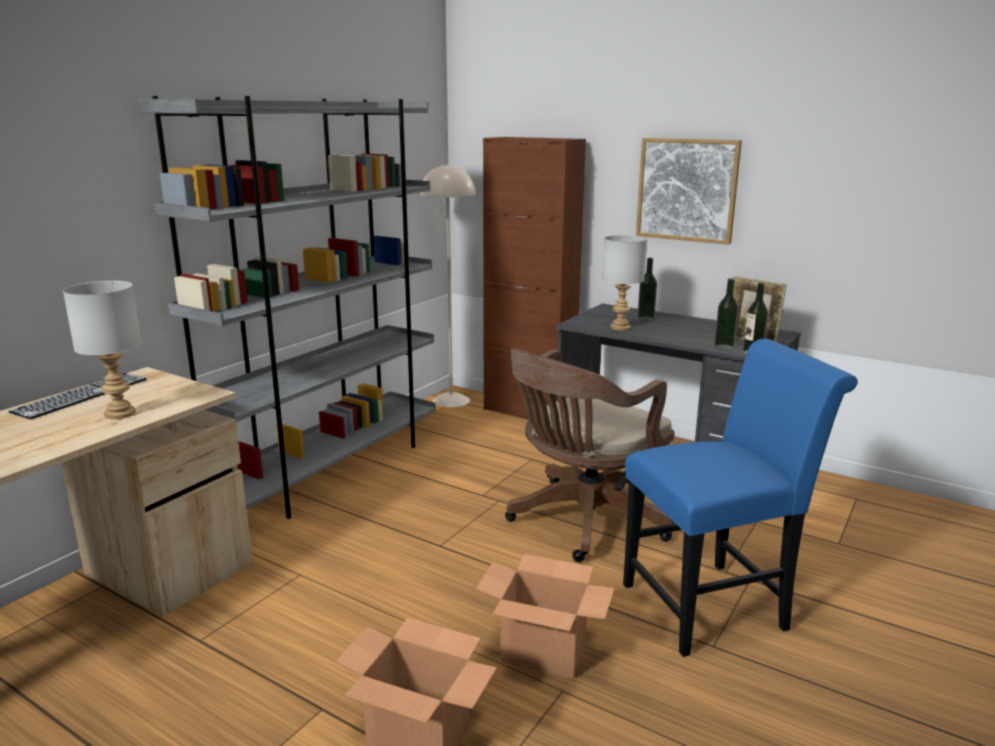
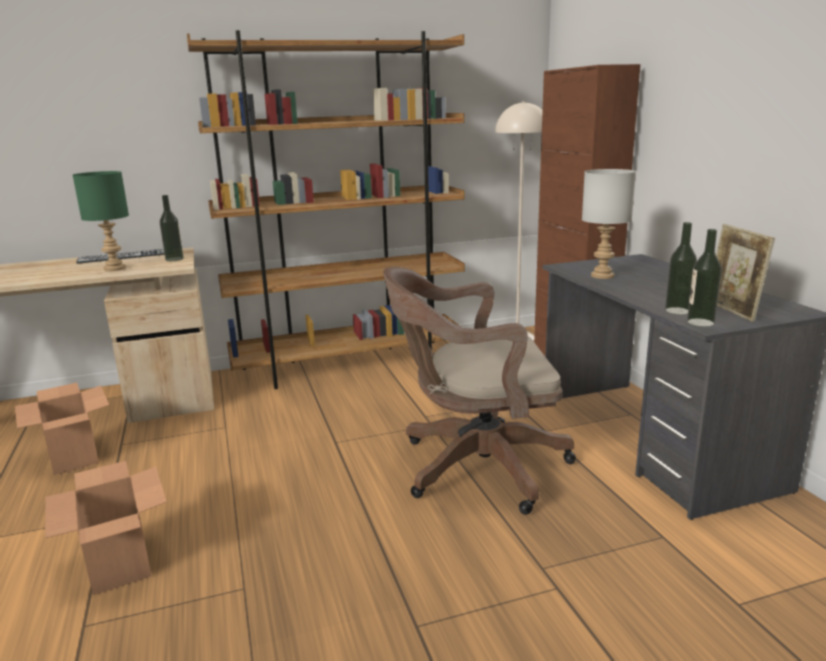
camera: 40 degrees right, 0 degrees up
grey table lamp [63,281,142,419] -> green table lamp [73,171,129,271]
grey bookcase [138,96,436,519] -> brown bookcase [187,30,465,389]
cardboard box [476,554,615,679] -> cardboard box moved to [15,383,109,475]
blue chair [623,339,858,657] -> none
picture [636,138,742,245] -> none
bottle [637,258,657,321] -> bottle moved to [160,195,184,261]

